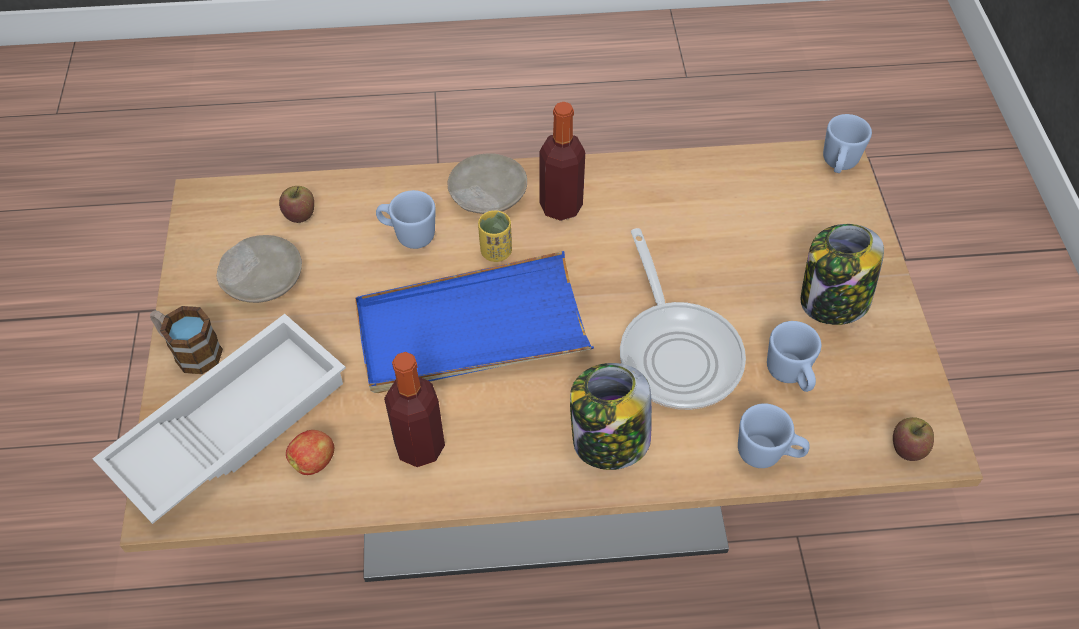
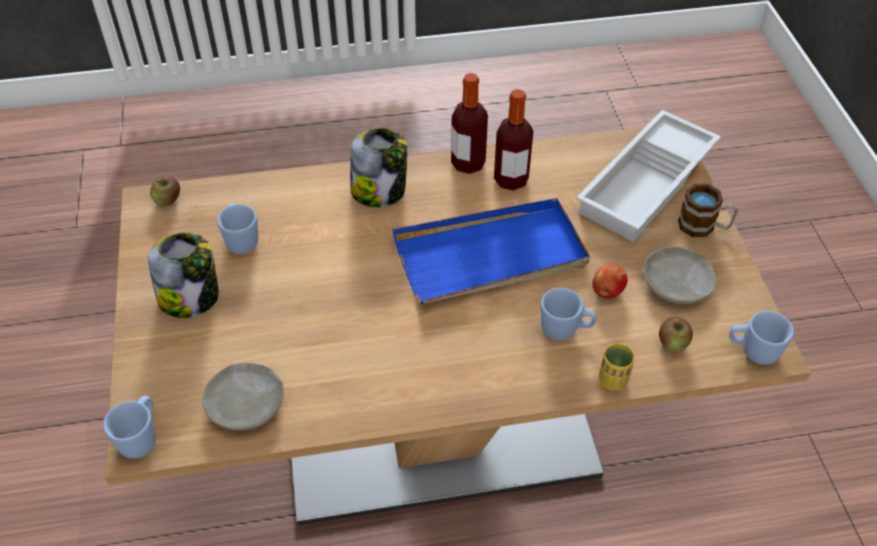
camera: 175 degrees right, 5 degrees down
apple [286,430,334,475] -> apple moved to [592,264,628,298]
beige plate [448,153,527,214] -> beige plate moved to [203,363,284,430]
yellow cup [478,210,512,262] -> yellow cup moved to [599,343,635,391]
bottle [540,102,585,221] -> bottle moved to [451,73,488,174]
frying pan [620,228,746,410] -> none
blue mug [738,403,810,468] -> blue mug moved to [729,311,794,365]

